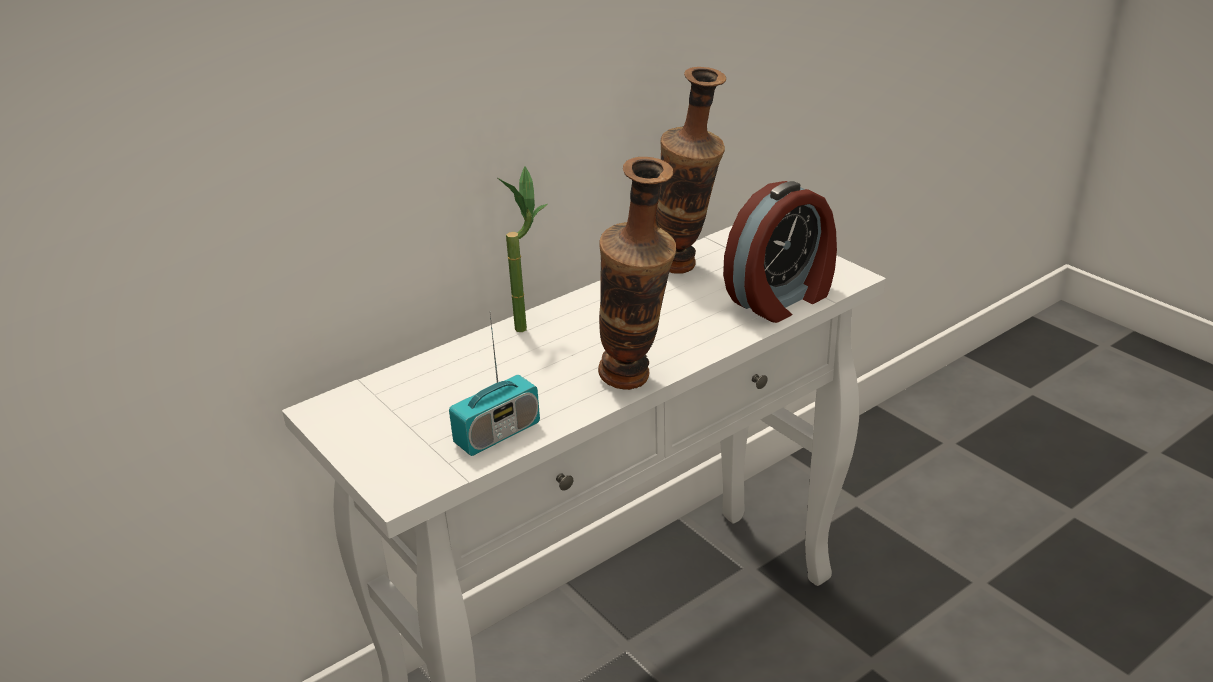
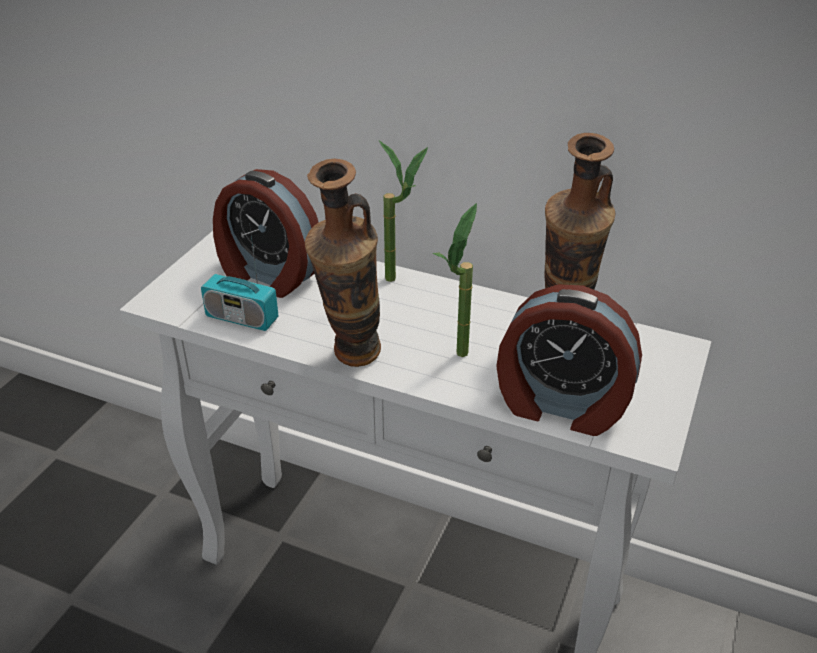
camera: 60 degrees right, 5 degrees up
none -> alarm clock [213,169,319,298]
none -> potted plant [433,203,477,357]

